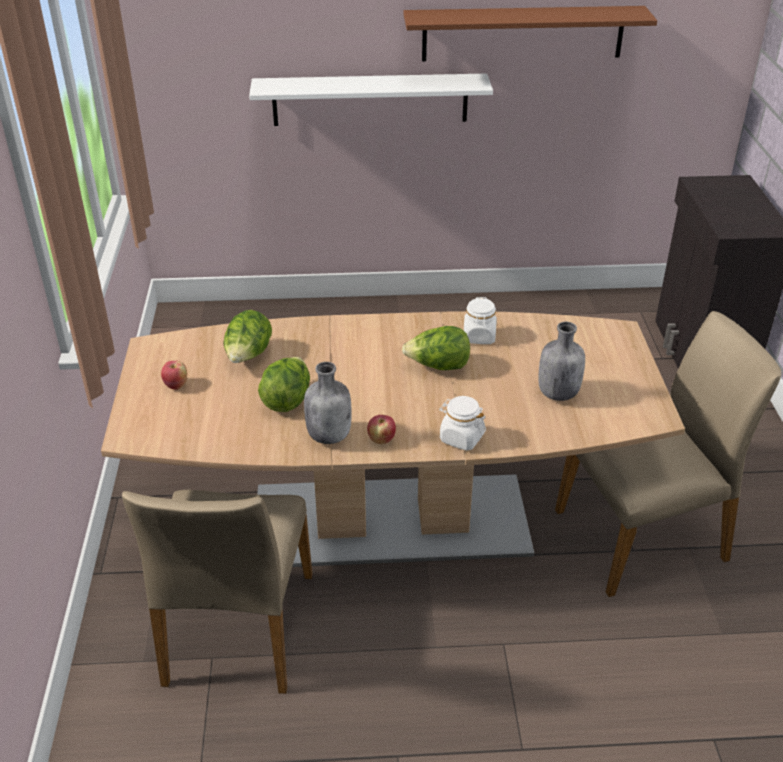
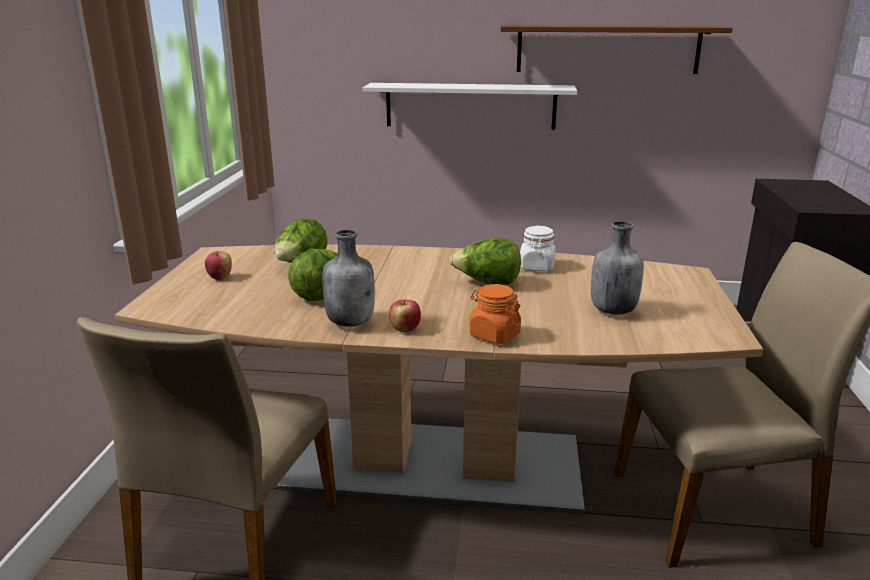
camera: 10 degrees right, 15 degrees down
white jar [439,396,486,451] -> orange jar [469,284,521,344]

